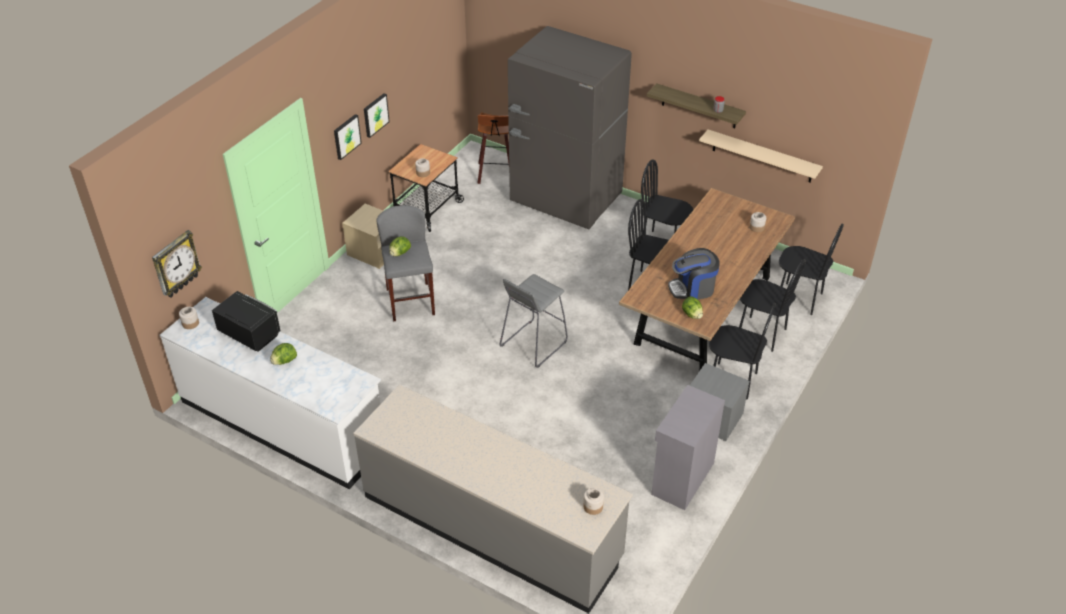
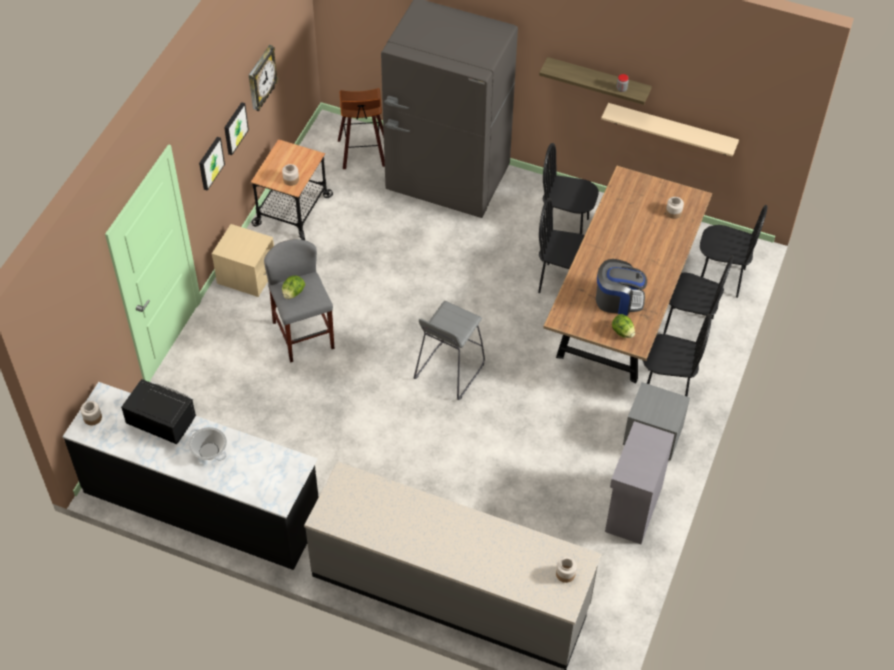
camera: 10 degrees left, 10 degrees up
wall clock [152,230,202,297] -> wall clock moved to [249,45,278,111]
white counter [160,297,381,489] -> black counter [63,382,319,570]
lettuce [270,343,297,365] -> cooking pot [188,427,227,461]
coffee machine [668,248,720,299] -> coffee machine turned 150 degrees counterclockwise [596,259,647,316]

